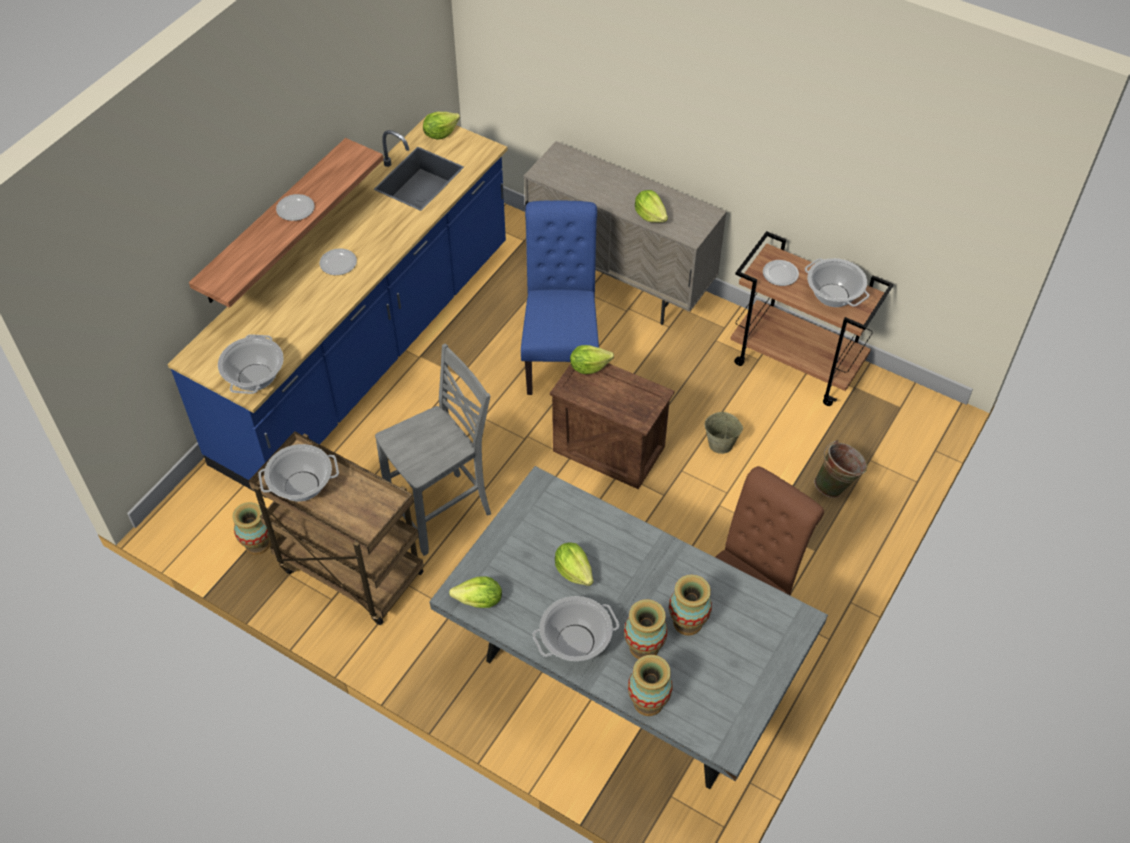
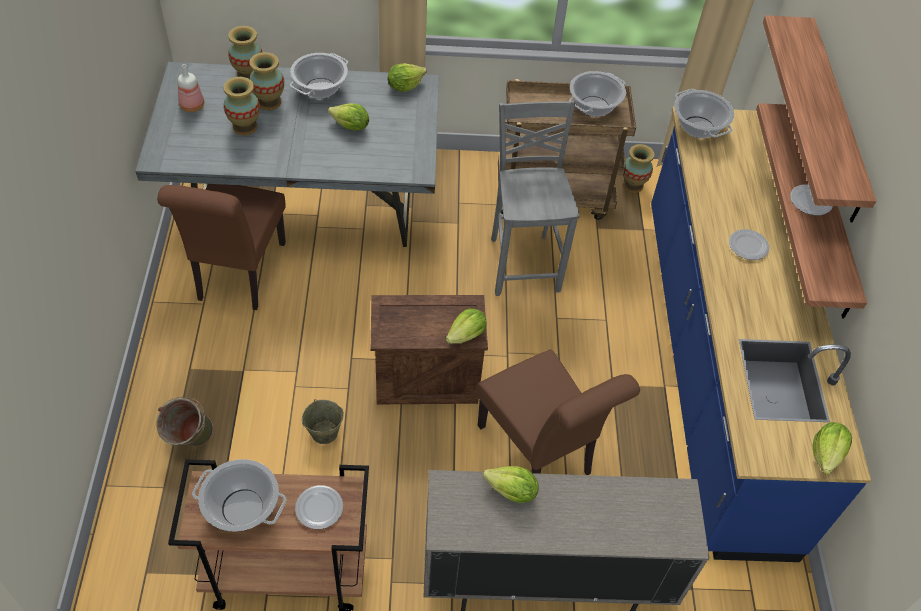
camera: 145 degrees right, 0 degrees up
grey chair [375,344,491,556] -> grey chair turned 150 degrees clockwise [491,100,580,296]
blue chair [521,200,599,395] -> brown chair [476,349,640,475]
none -> bottle [178,64,204,112]
none -> shelf [763,15,876,222]

